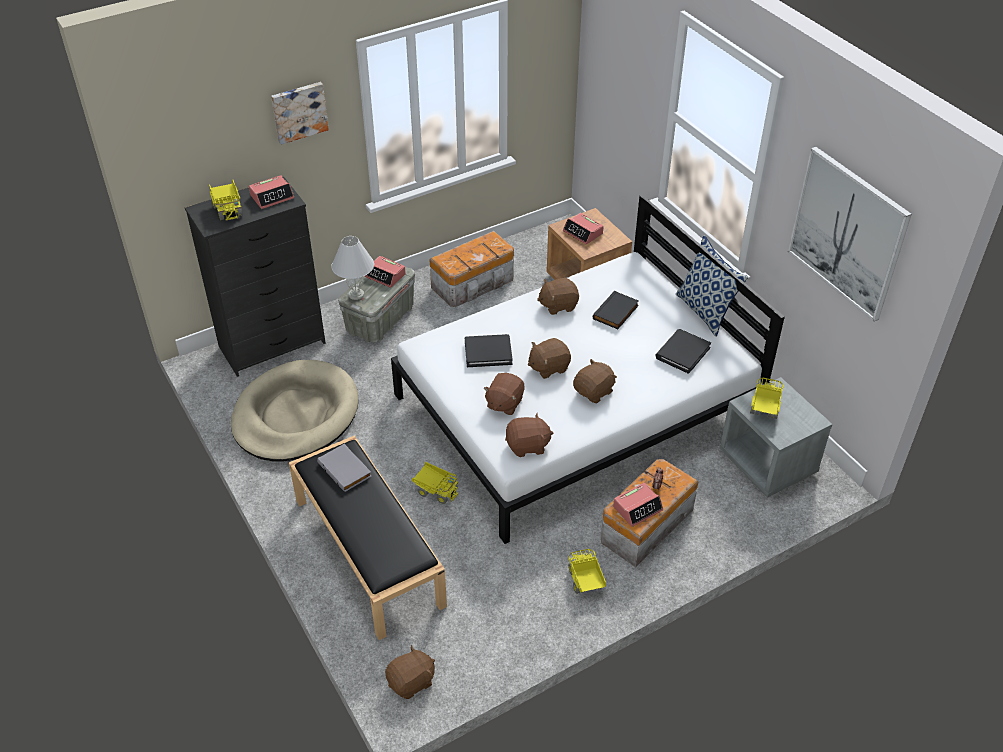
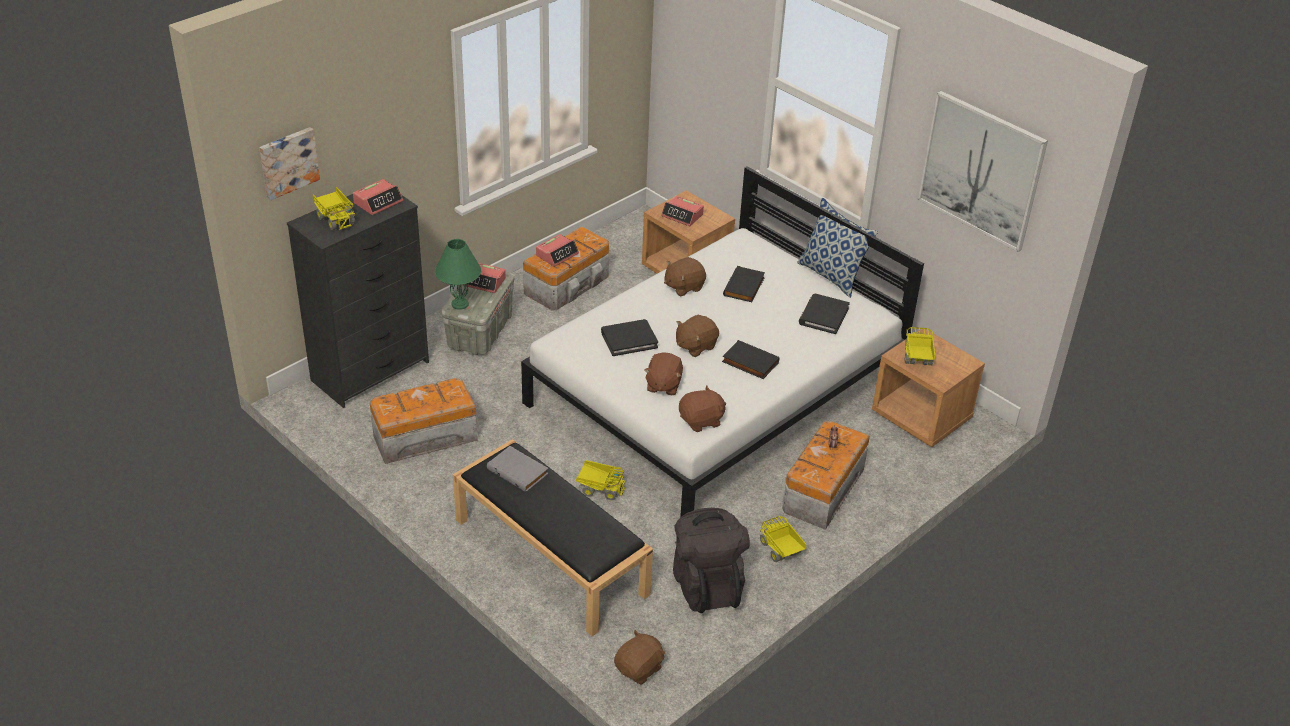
camera: 15 degrees left, 5 degrees down
beige dog bed [231,360,358,462] -> storage box [370,378,478,464]
picture [271,82,329,145] -> picture moved to [259,127,320,200]
white table lamp [331,236,374,300] -> green table lamp [435,239,481,310]
brown plush toy [573,359,617,403] -> black book [722,340,779,379]
alarm clock [613,483,663,527] -> alarm clock moved to [536,234,579,267]
grey nightstand [719,377,832,498] -> brown nightstand [872,329,985,447]
none -> black backpack [673,508,750,613]

